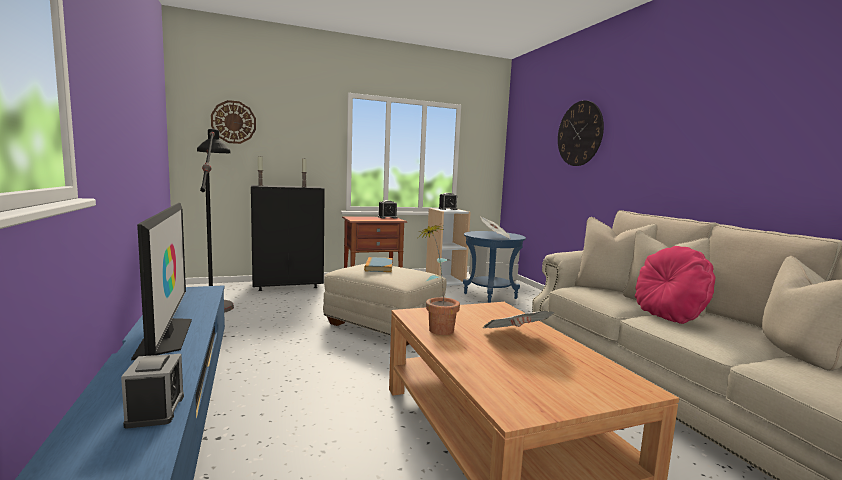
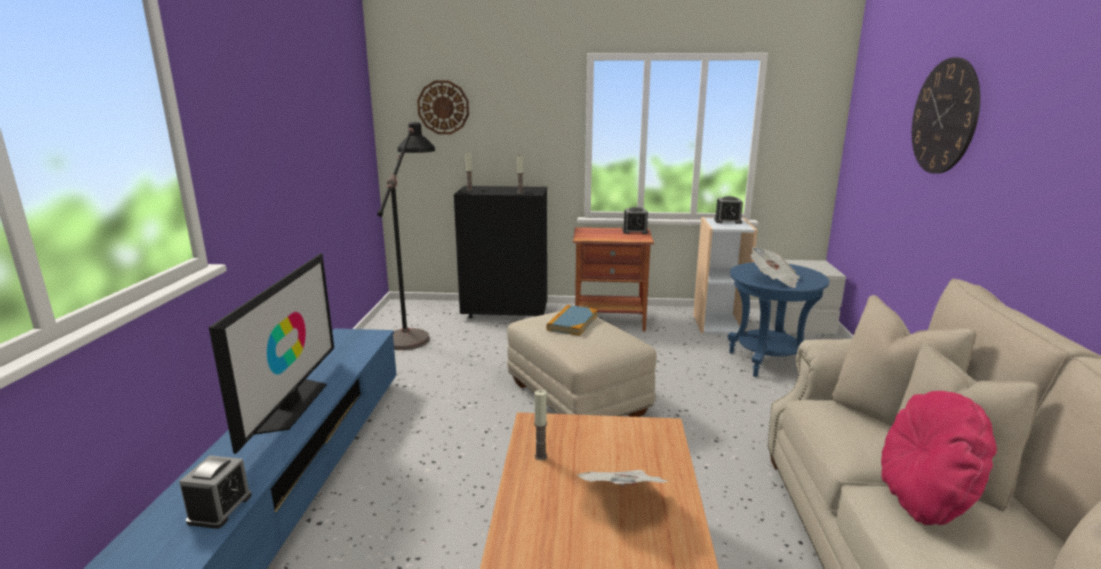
camera: 25 degrees right, 10 degrees up
potted plant [418,224,460,335] -> candle [534,390,547,460]

